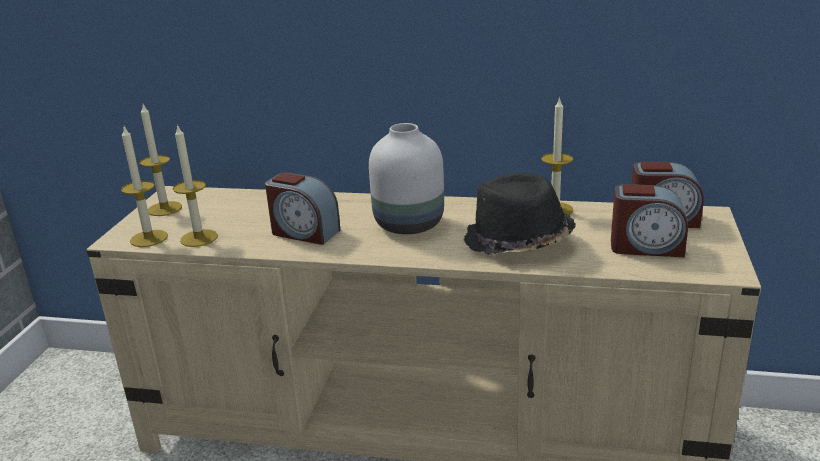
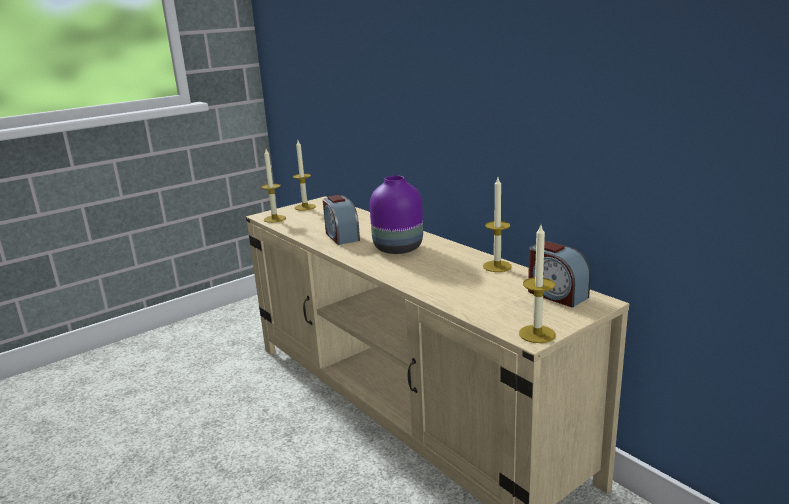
camera: 40 degrees right, 5 degrees down
candle [173,124,218,247] -> candle moved to [519,225,556,343]
white vase [369,123,444,234] -> purple vase [370,175,423,254]
black hat [464,172,576,255] -> none
alarm clock [611,184,688,257] -> none

